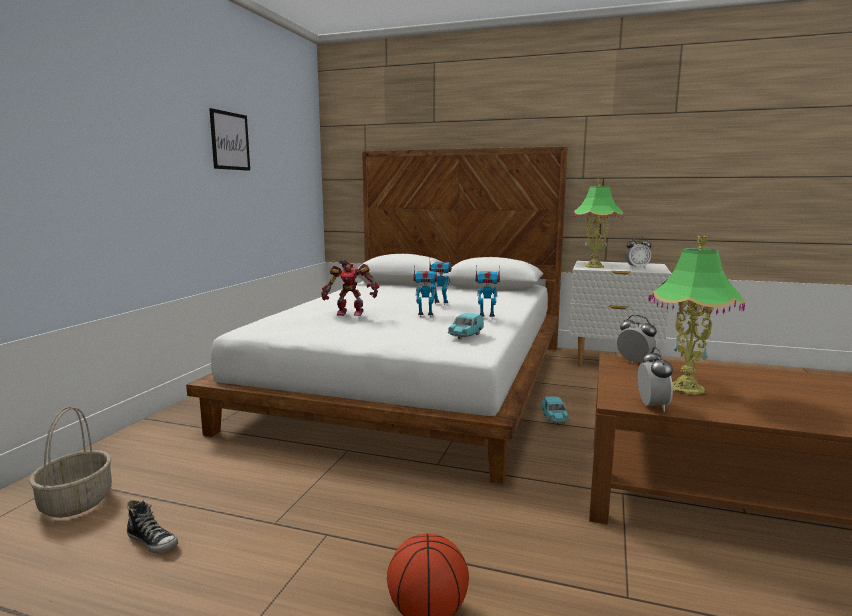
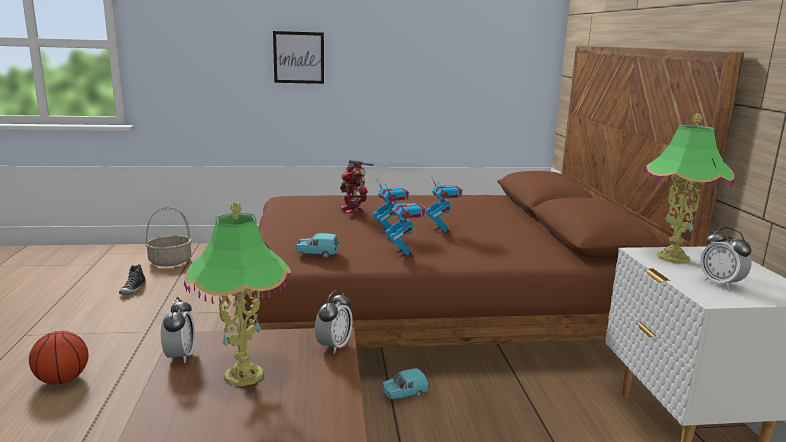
camera: 65 degrees right, 5 degrees up
white bed [186,146,568,484] -> brown bed [223,46,744,348]
picture [209,108,250,171] -> picture moved to [273,31,324,84]
alarm clock [638,347,673,412] -> alarm clock turned 75 degrees counterclockwise [161,297,195,363]

